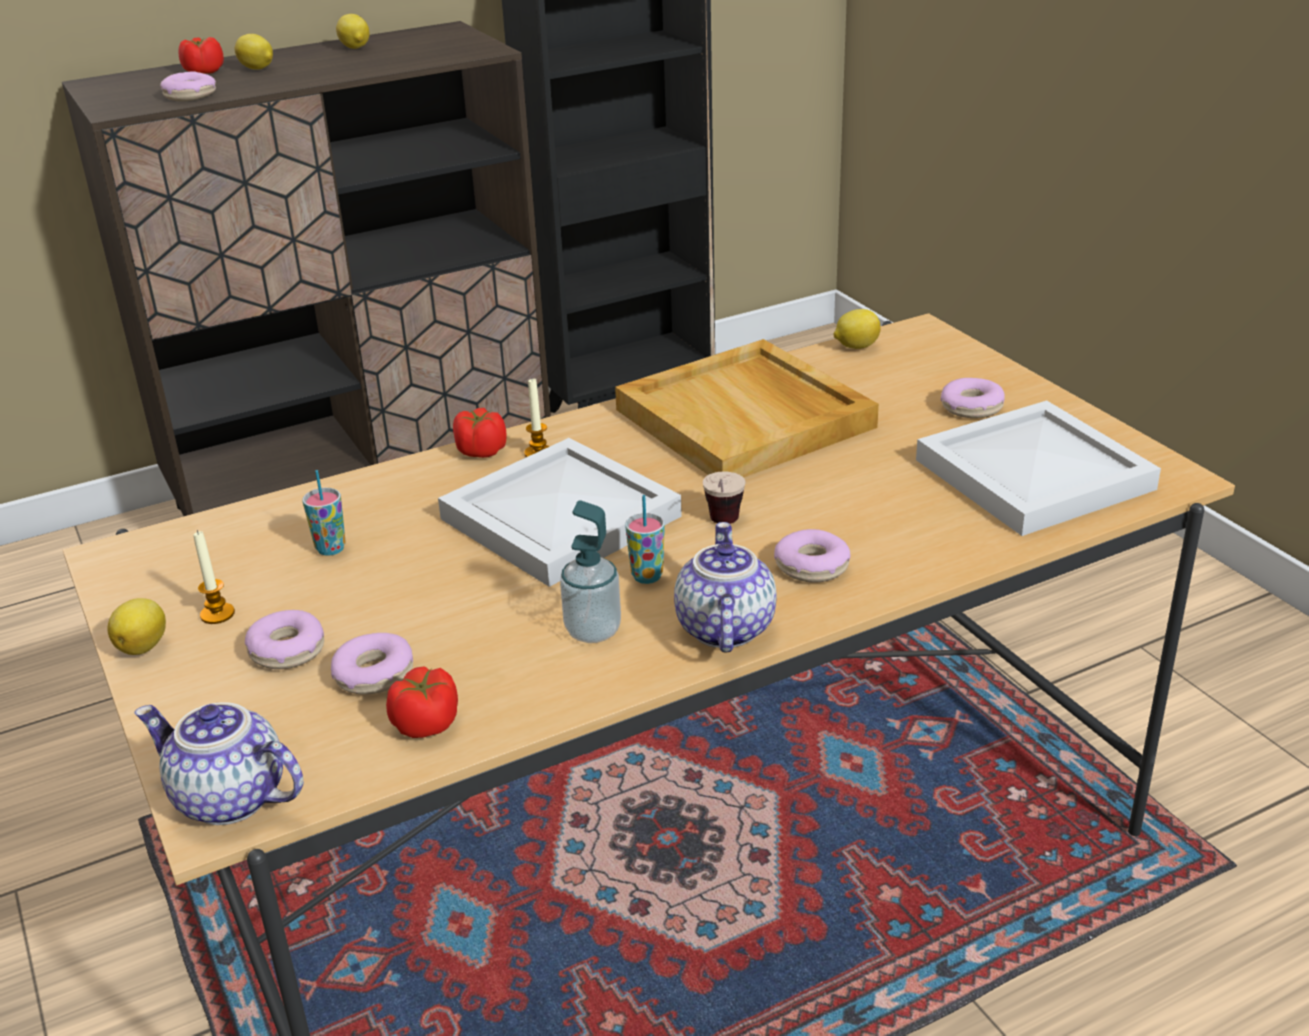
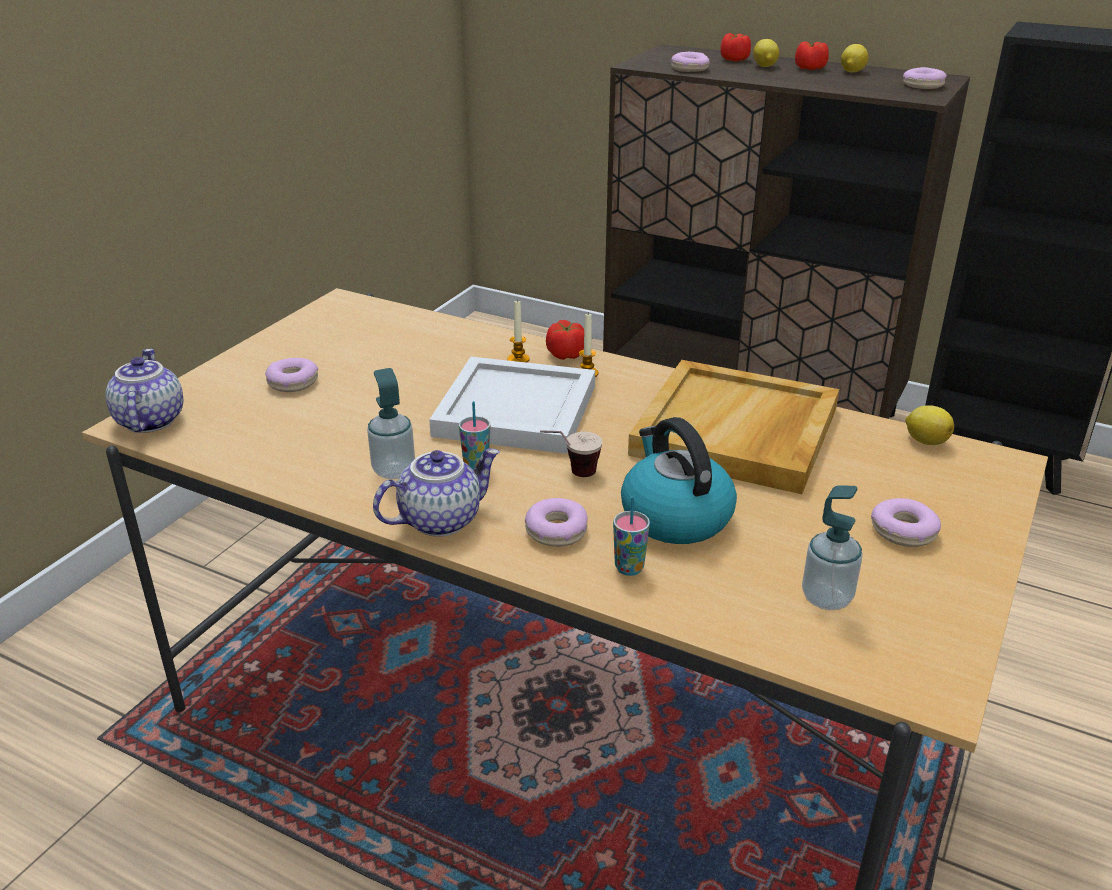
camera: 55 degrees right, 0 degrees up
lemon [107,598,166,655] -> none
candle [193,530,235,624] -> candle moved to [508,301,529,363]
cup [302,470,346,556] -> cup moved to [613,496,650,576]
donut [331,633,413,695] -> donut moved to [903,67,947,89]
tomato [386,666,458,738] -> tomato moved to [795,41,829,70]
white tray [916,400,1161,536] -> soap dispenser [802,485,862,610]
none -> kettle [621,417,737,544]

